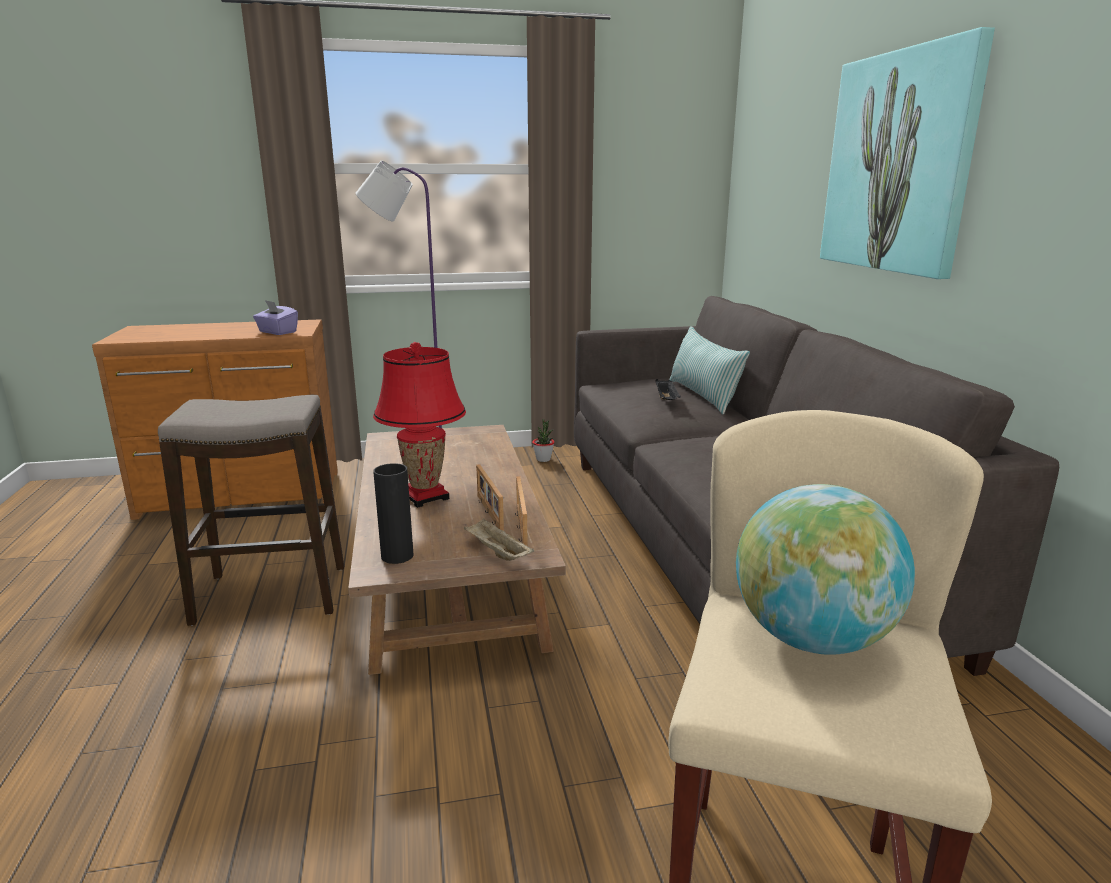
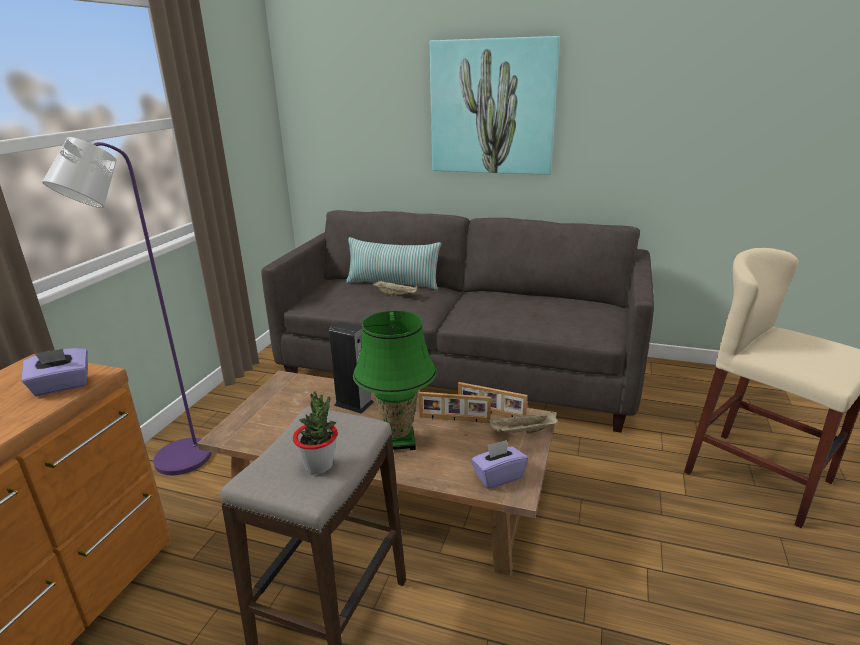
camera: 60 degrees left, 5 degrees up
red table lamp [373,342,466,508] -> green table lamp [353,311,437,450]
black vase [373,463,414,564] -> purple tissue box [471,440,528,489]
potted plant [532,419,555,462] -> potted plant moved to [293,391,338,474]
black tray [656,379,681,400] -> beige tray [373,281,418,296]
globe [736,484,915,655] -> none
none -> speaker [329,322,374,414]

